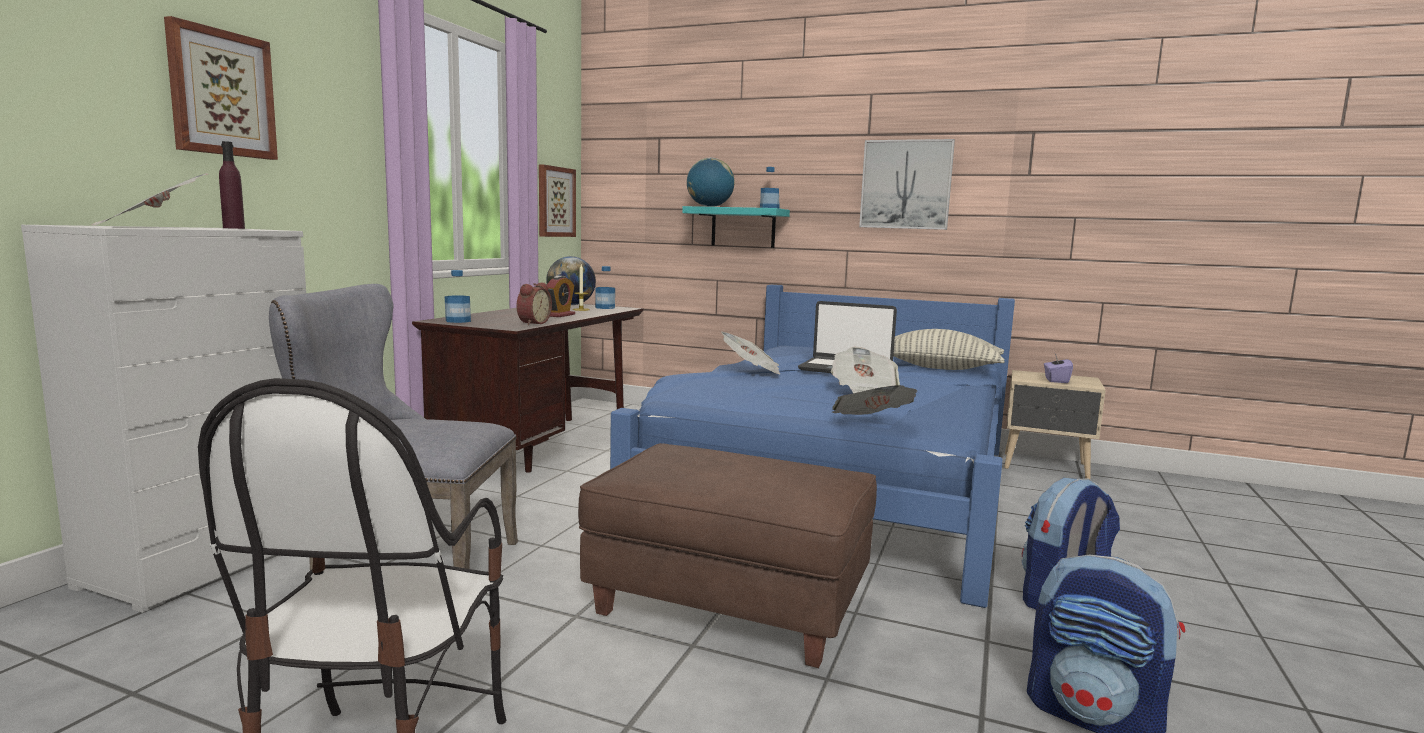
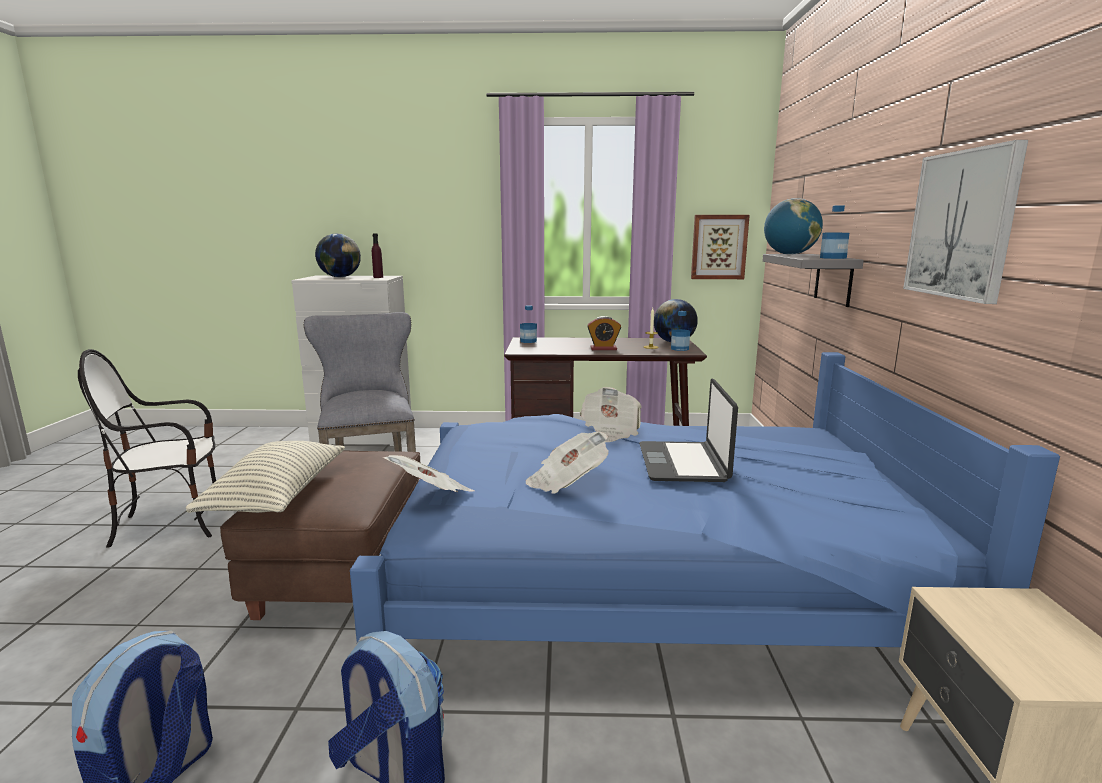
camera: 70 degrees right, 5 degrees up
newspaper [91,173,208,225] -> globe [315,234,361,277]
picture [164,16,278,160] -> none
alarm clock [516,282,552,325] -> none
turquoise shelf [682,206,790,248] -> grey shelf [762,254,864,307]
pillow [893,329,1005,370] -> pillow moved to [186,441,345,513]
purple tissue box [1044,354,1073,383] -> none

